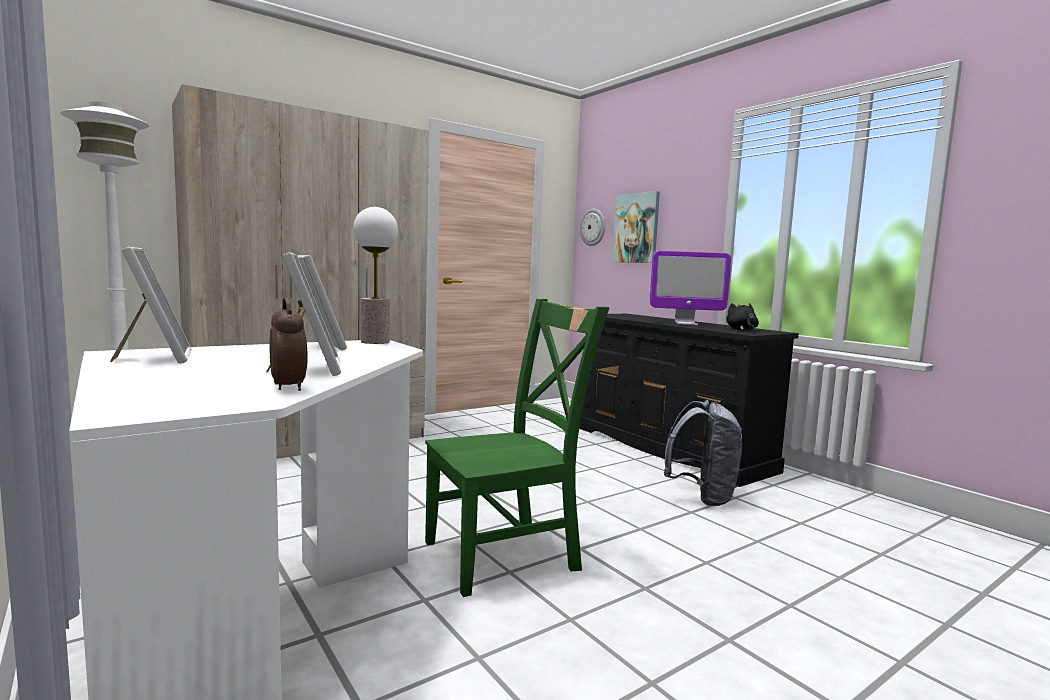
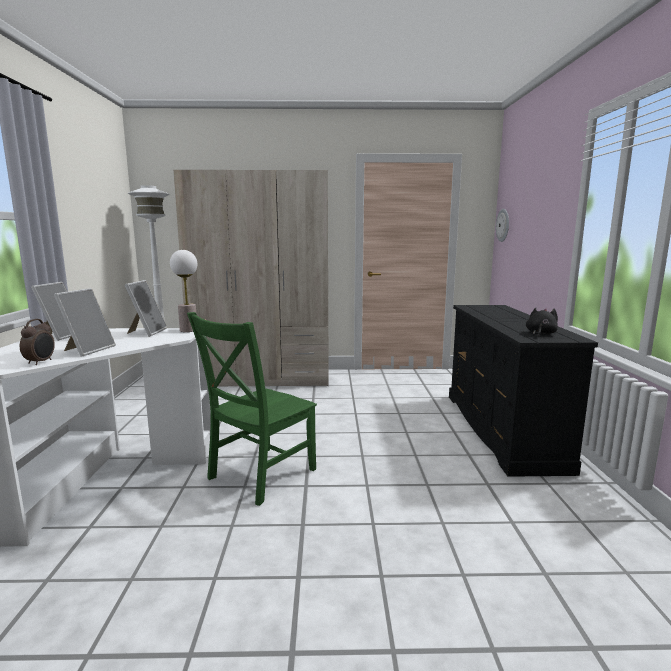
camera: 35 degrees right, 5 degrees up
green chair [425,299,610,597] -> green chair turned 120 degrees clockwise [187,312,317,506]
picture [612,191,660,263] -> none
monitor [650,251,731,325] -> none
grey backpack [664,400,743,506] -> none

